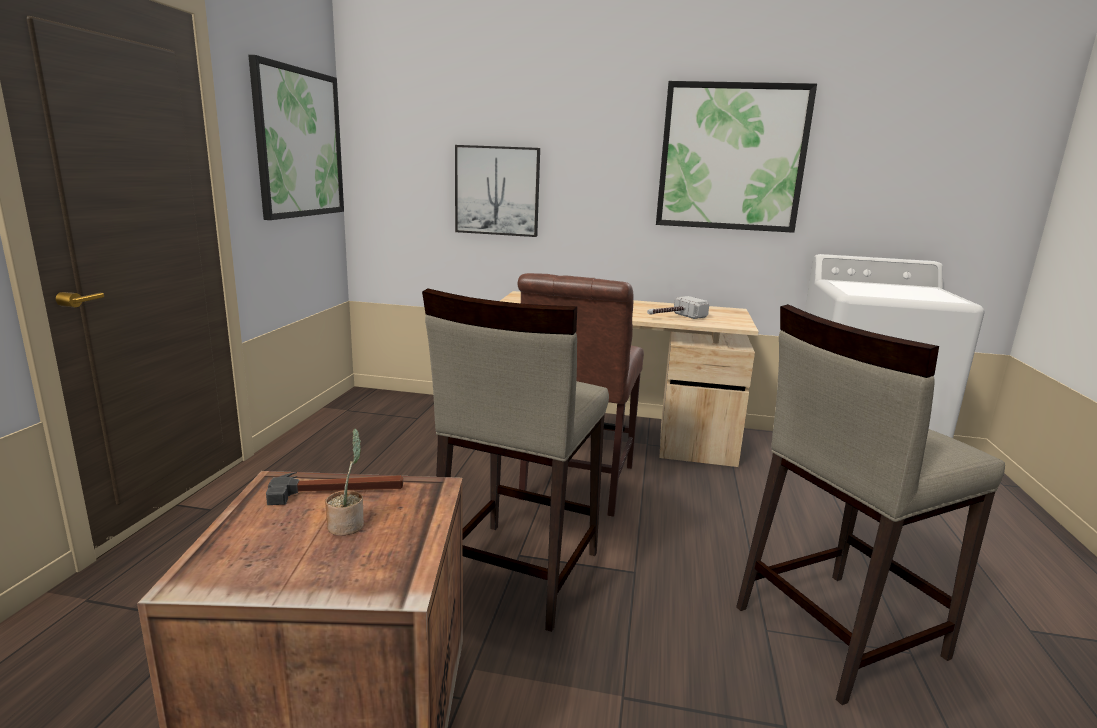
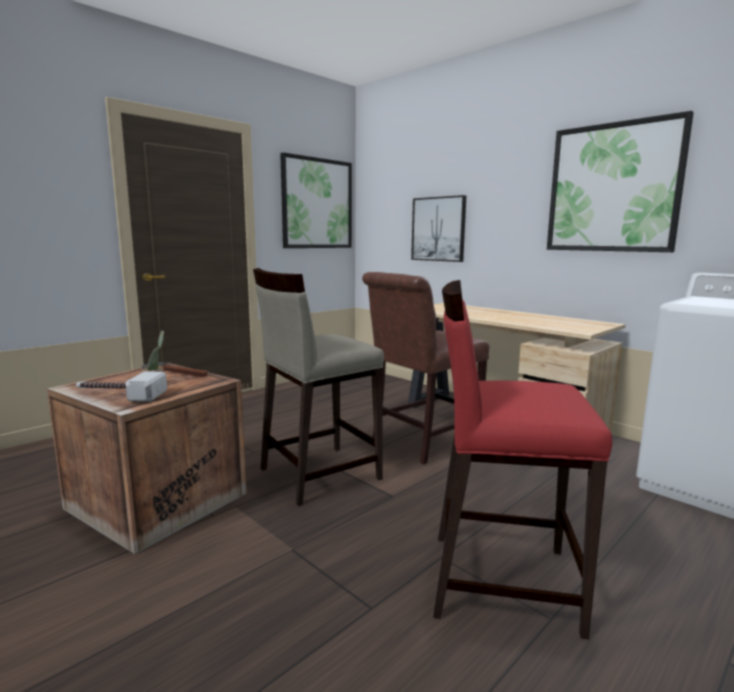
camera: 35 degrees right, 5 degrees down
hammer [647,296,709,319] -> hammer moved to [76,371,167,402]
beige stool [736,304,1005,705] -> red stool [433,280,612,640]

